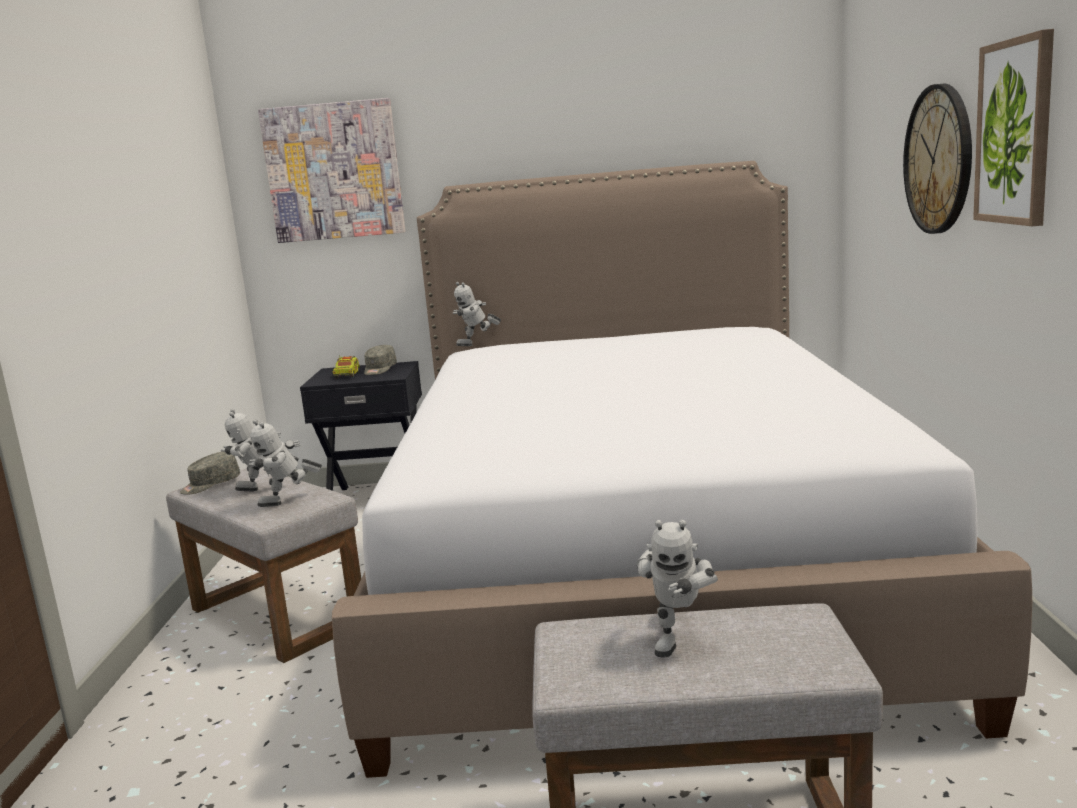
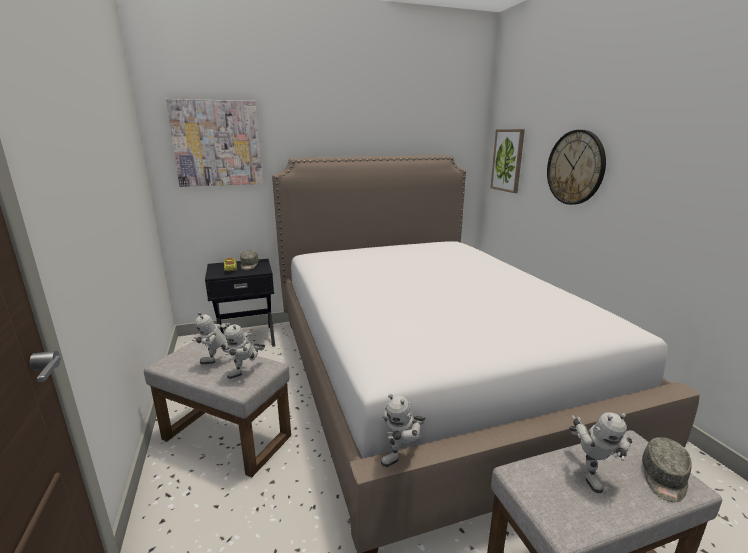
camera: 20 degrees left, 5 degrees up
grey cap [180,452,240,495] -> grey cap moved to [642,437,692,502]
toy robot [453,282,501,346] -> toy robot moved to [381,394,425,467]
picture [973,29,1054,226] -> picture moved to [491,129,525,193]

